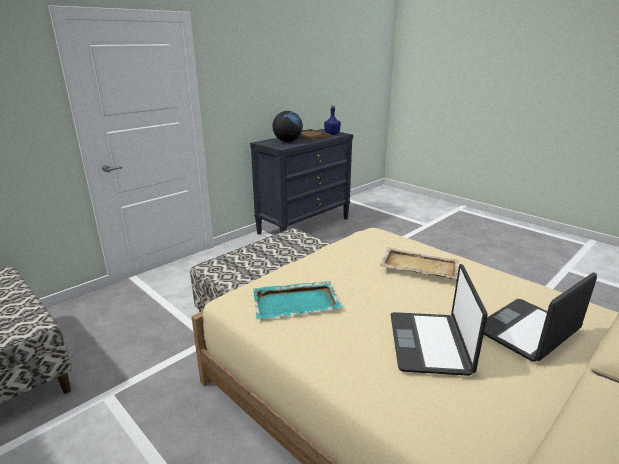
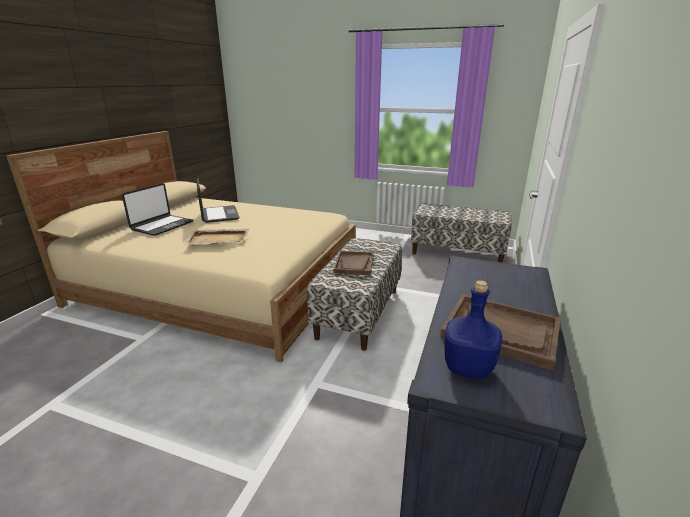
camera: 155 degrees right, 0 degrees up
turquoise tray [253,281,342,319] -> none
globe [272,111,303,142] -> none
none -> brown tray [333,251,374,275]

